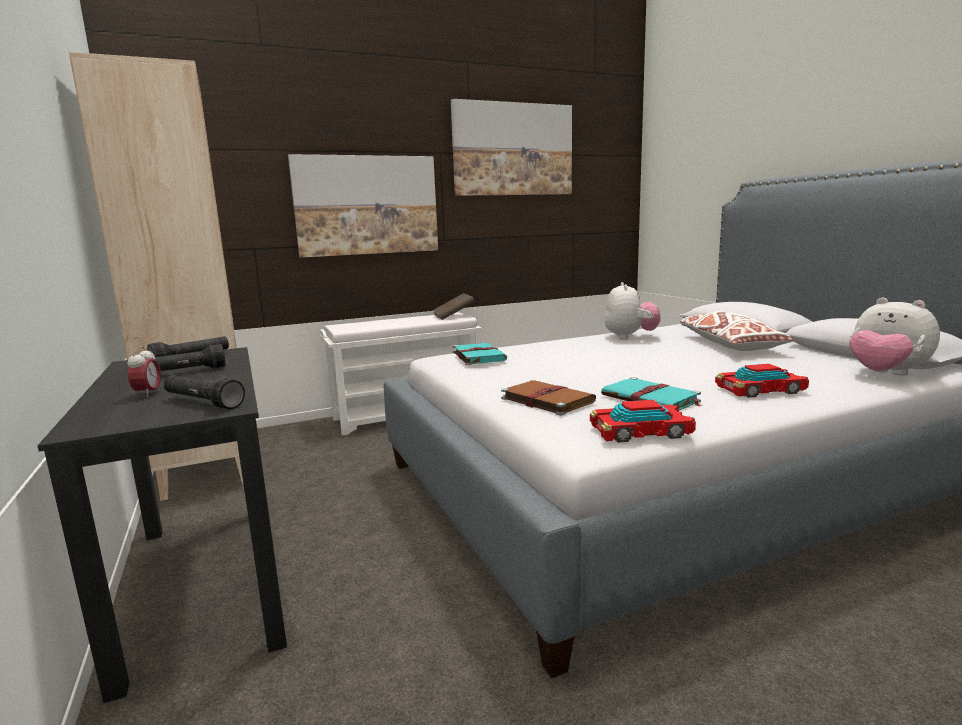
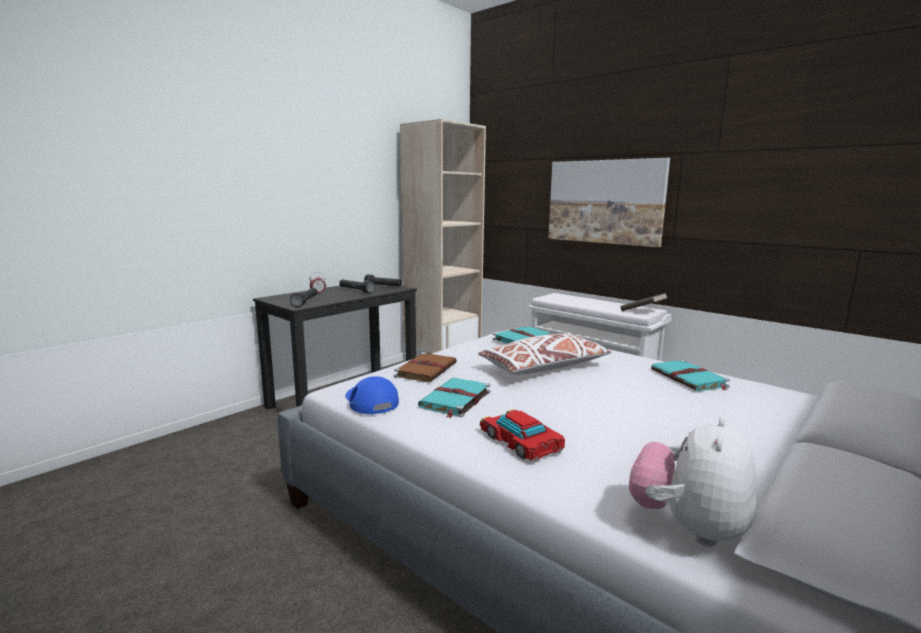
camera: 65 degrees right, 0 degrees up
picture [451,99,572,196] -> none
toy car [590,400,696,443] -> blue cap [345,376,399,414]
plush toy [605,282,661,339] -> turquoise book [651,360,730,391]
white pillow [680,311,795,351] -> white pillow moved to [478,334,612,375]

